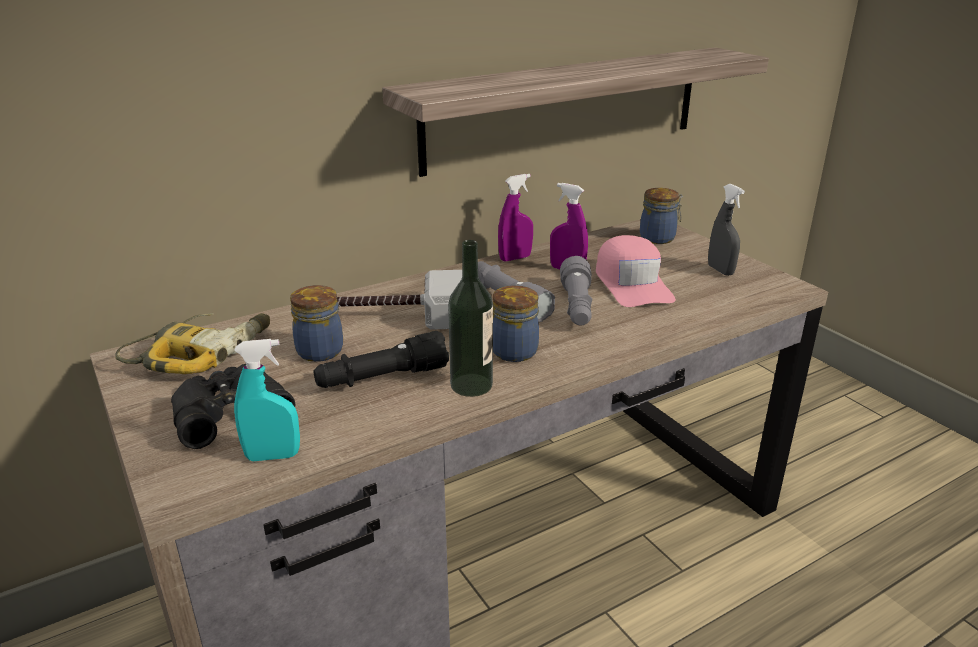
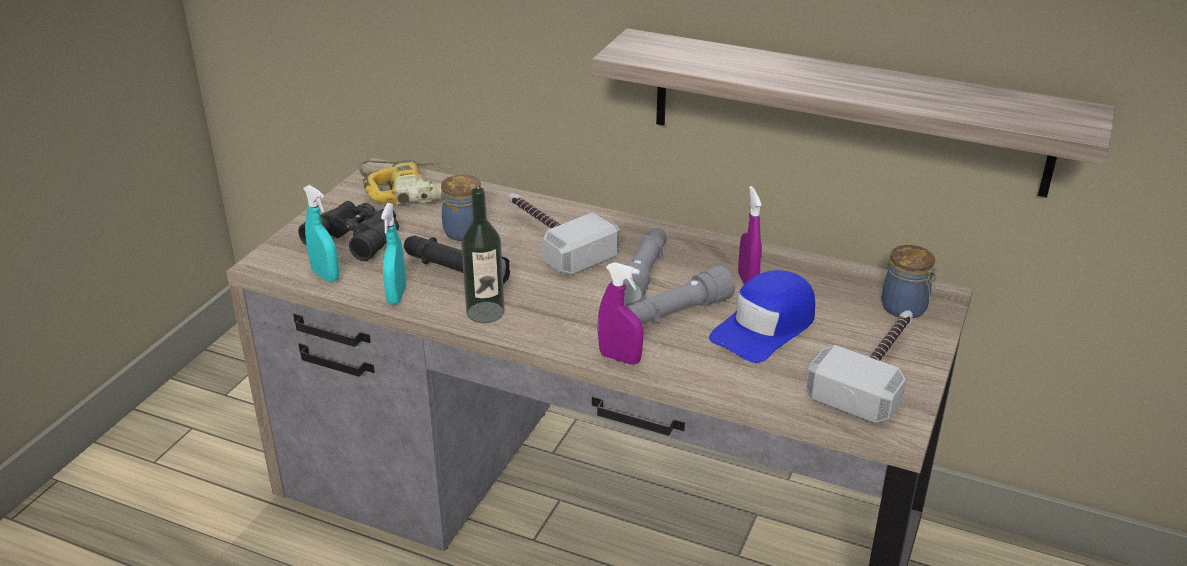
camera: 55 degrees right, 5 degrees up
jar [492,285,539,362] -> none
purple spray bottle [498,174,533,261] -> purple spray bottle moved to [597,262,644,364]
pink cap [596,235,676,307] -> blue cap [709,270,815,363]
grey spray bottle [708,184,745,276] -> hammer [806,310,913,424]
none -> turquoise spray bottle [381,203,406,304]

